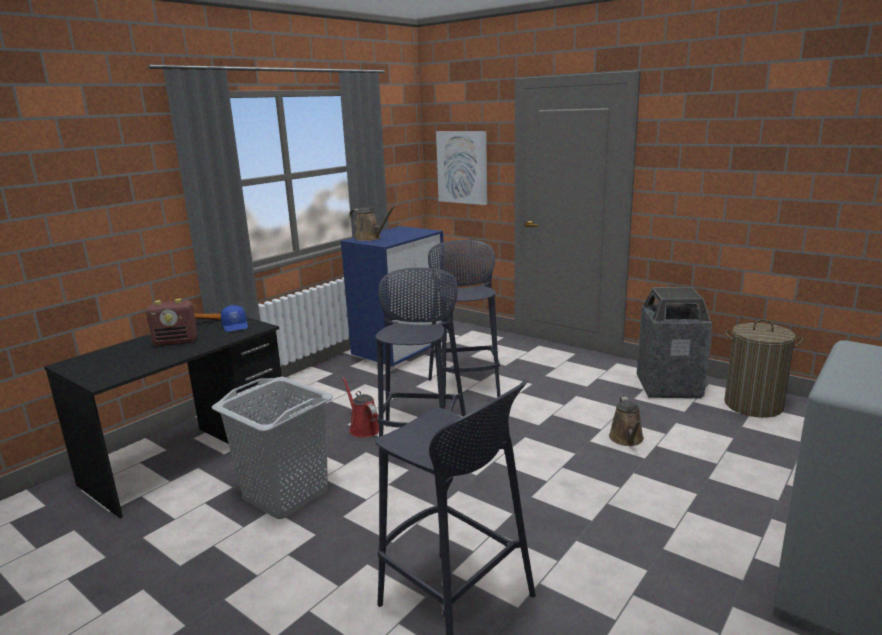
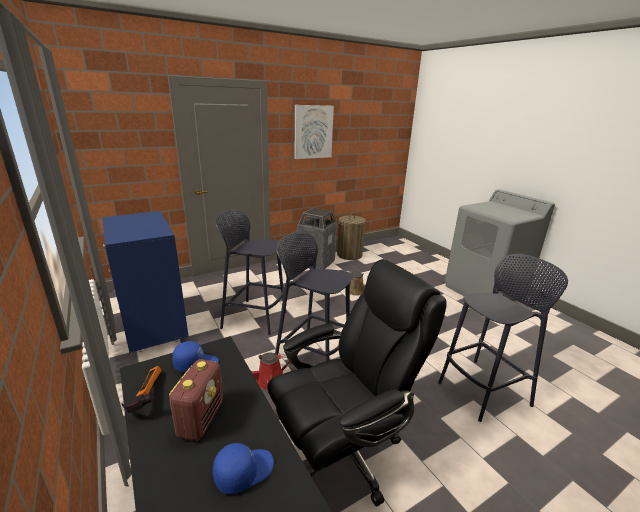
camera: 70 degrees left, 5 degrees up
grey laundry basket [212,377,333,519] -> black office chair [267,259,447,507]
brown watering can [349,206,395,241] -> none
picture [436,131,487,205] -> picture moved to [295,105,334,159]
none -> blue cap [213,443,274,494]

